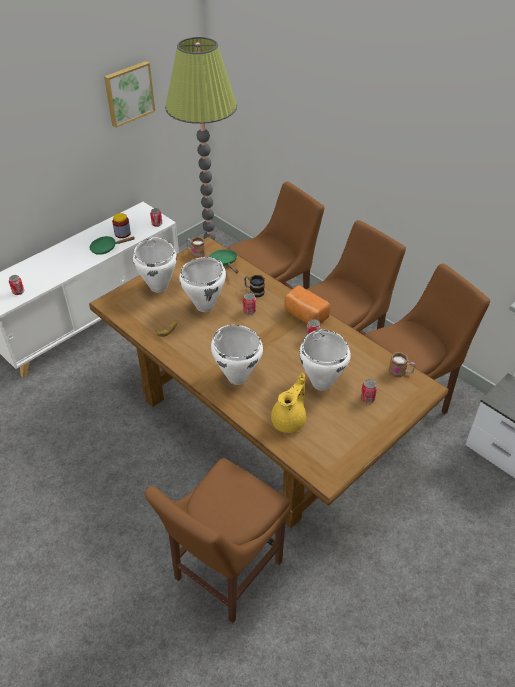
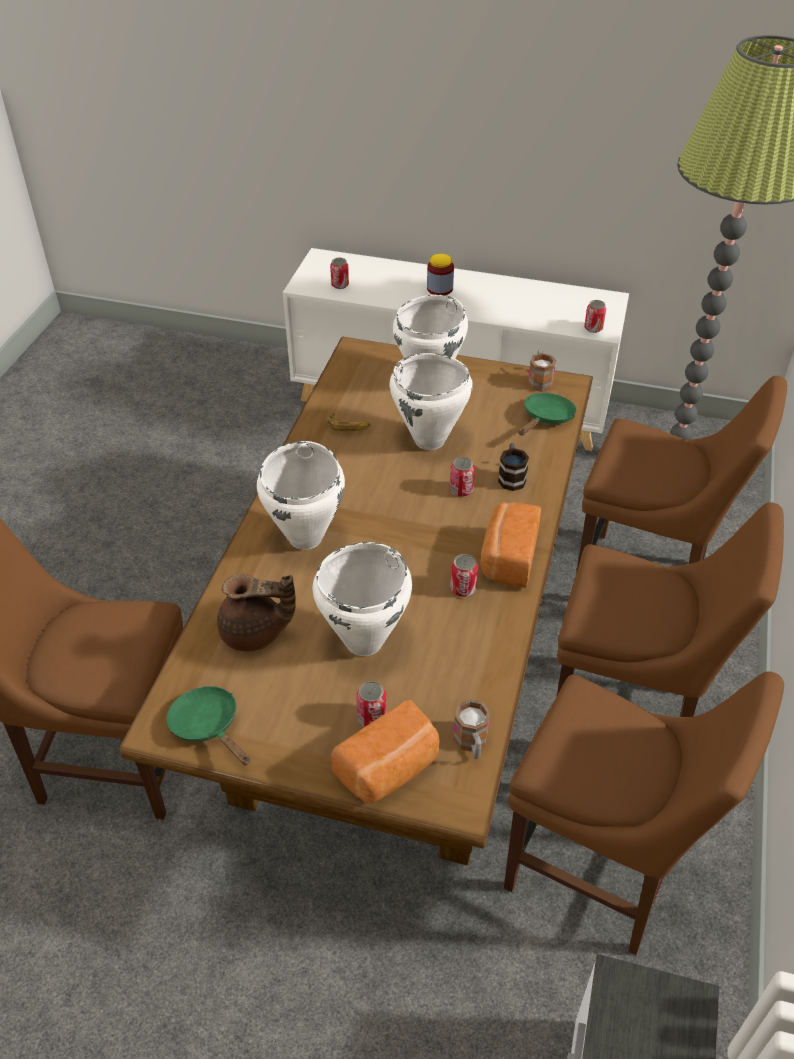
camera: 60 degrees right, 0 degrees up
green frying pan [89,236,135,255] -> green frying pan moved to [167,686,250,765]
picture [104,61,155,128] -> none
jar [112,213,131,238] -> jar moved to [427,254,454,295]
yellow teapot [271,373,306,433] -> brown teapot [217,574,296,652]
none -> bread [331,700,439,803]

